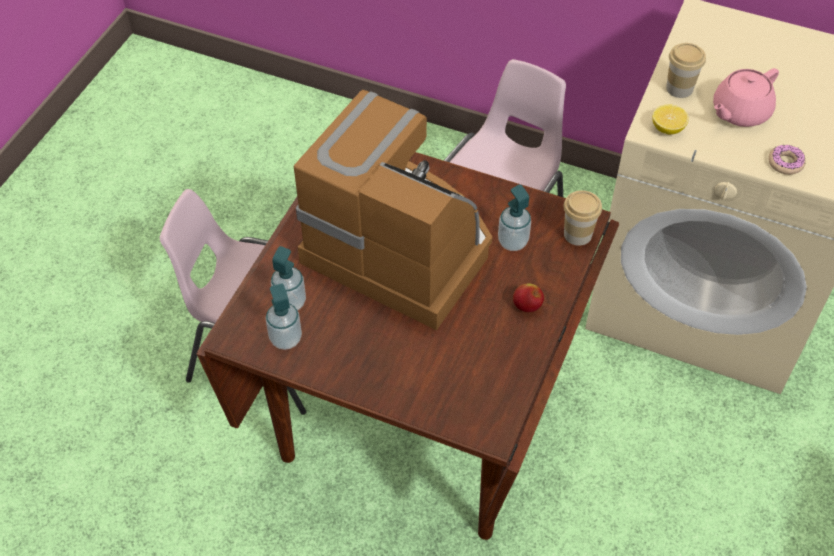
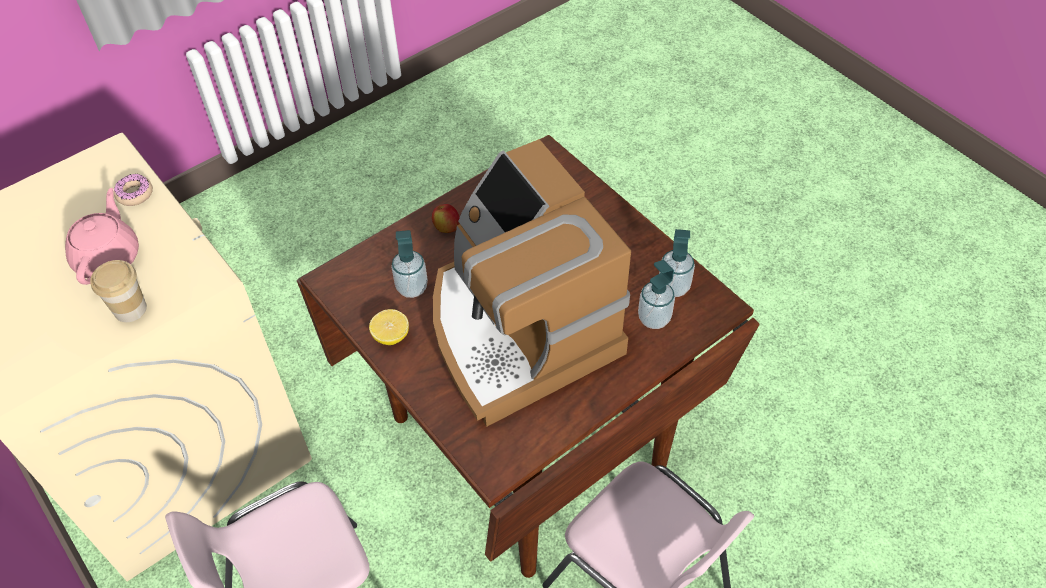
camera: 150 degrees left, 0 degrees up
cup [563,190,602,246] -> none
lemon [652,104,688,134] -> lemon moved to [369,309,409,345]
pink teapot [713,68,779,127] -> pink teapot turned 75 degrees counterclockwise [65,188,139,285]

